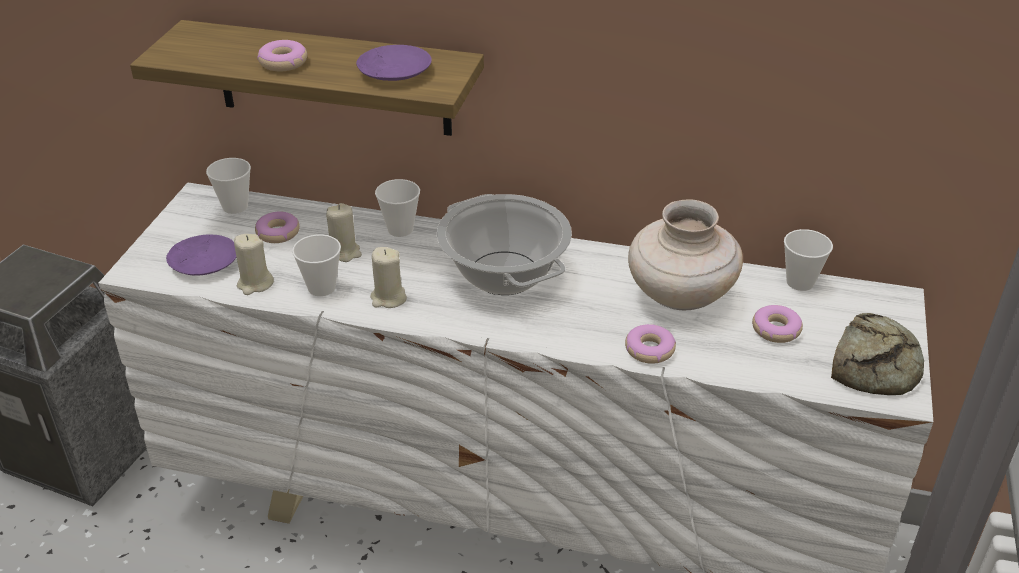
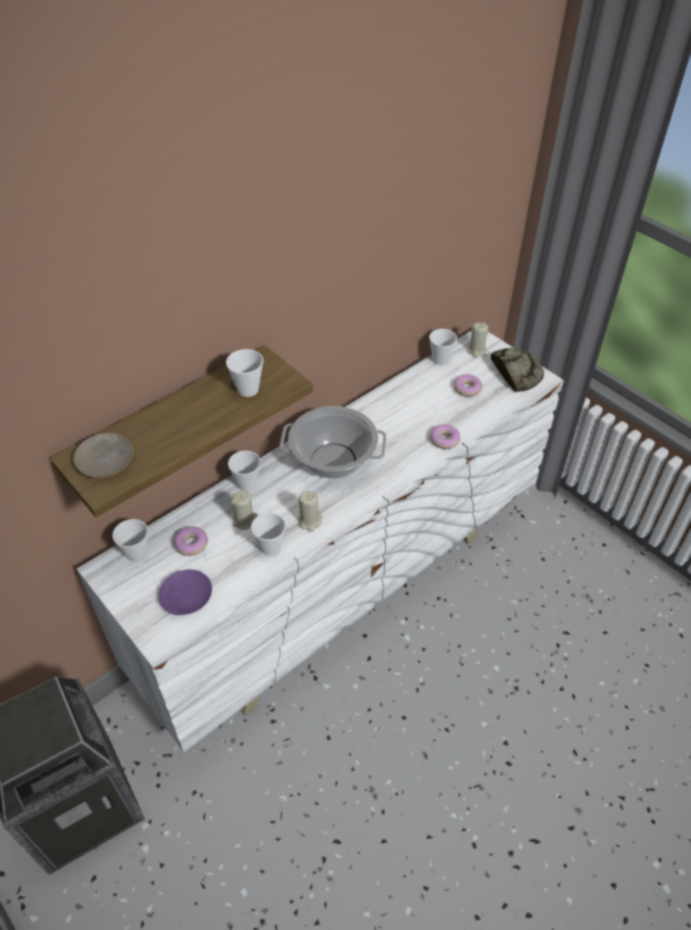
camera: 55 degrees left, 10 degrees up
beige candle [234,234,274,295] -> beige candle moved to [467,322,488,357]
donut [257,40,307,72] -> none
purple plate [356,45,432,81] -> cup [226,349,264,397]
beige vase [628,200,743,310] -> none
none -> beige plate [73,433,133,478]

